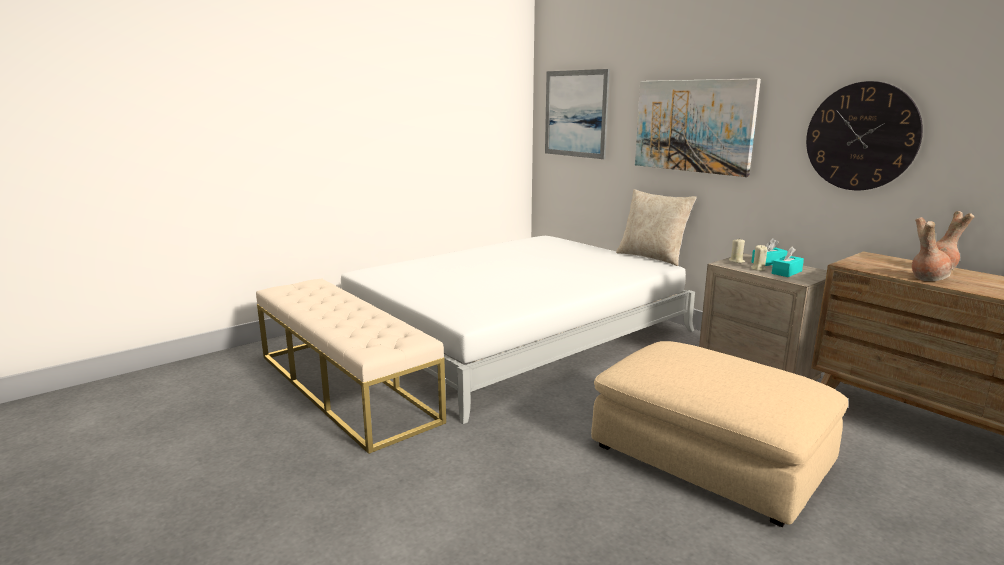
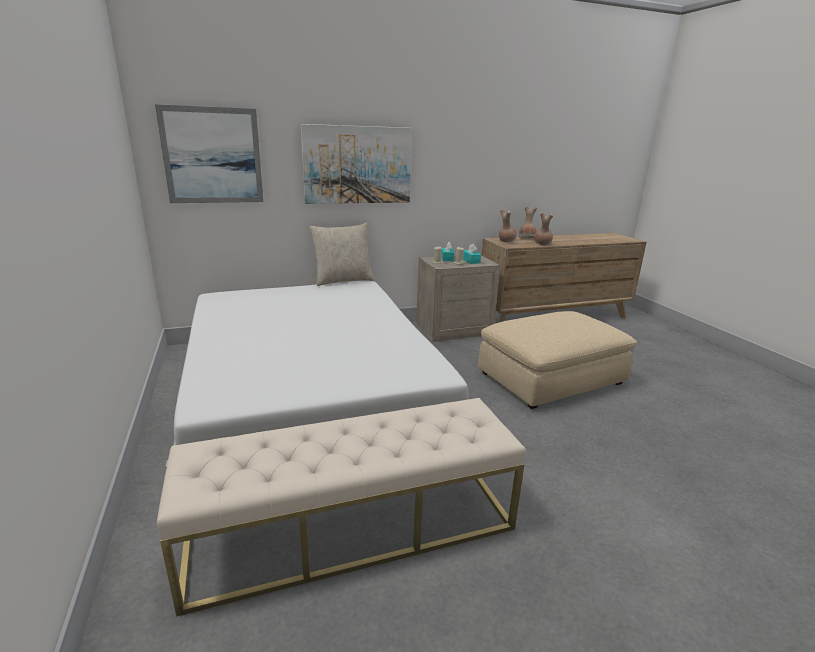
camera: 70 degrees left, 5 degrees up
wall clock [806,81,923,190] -> none
none -> brown vase [499,209,516,242]

